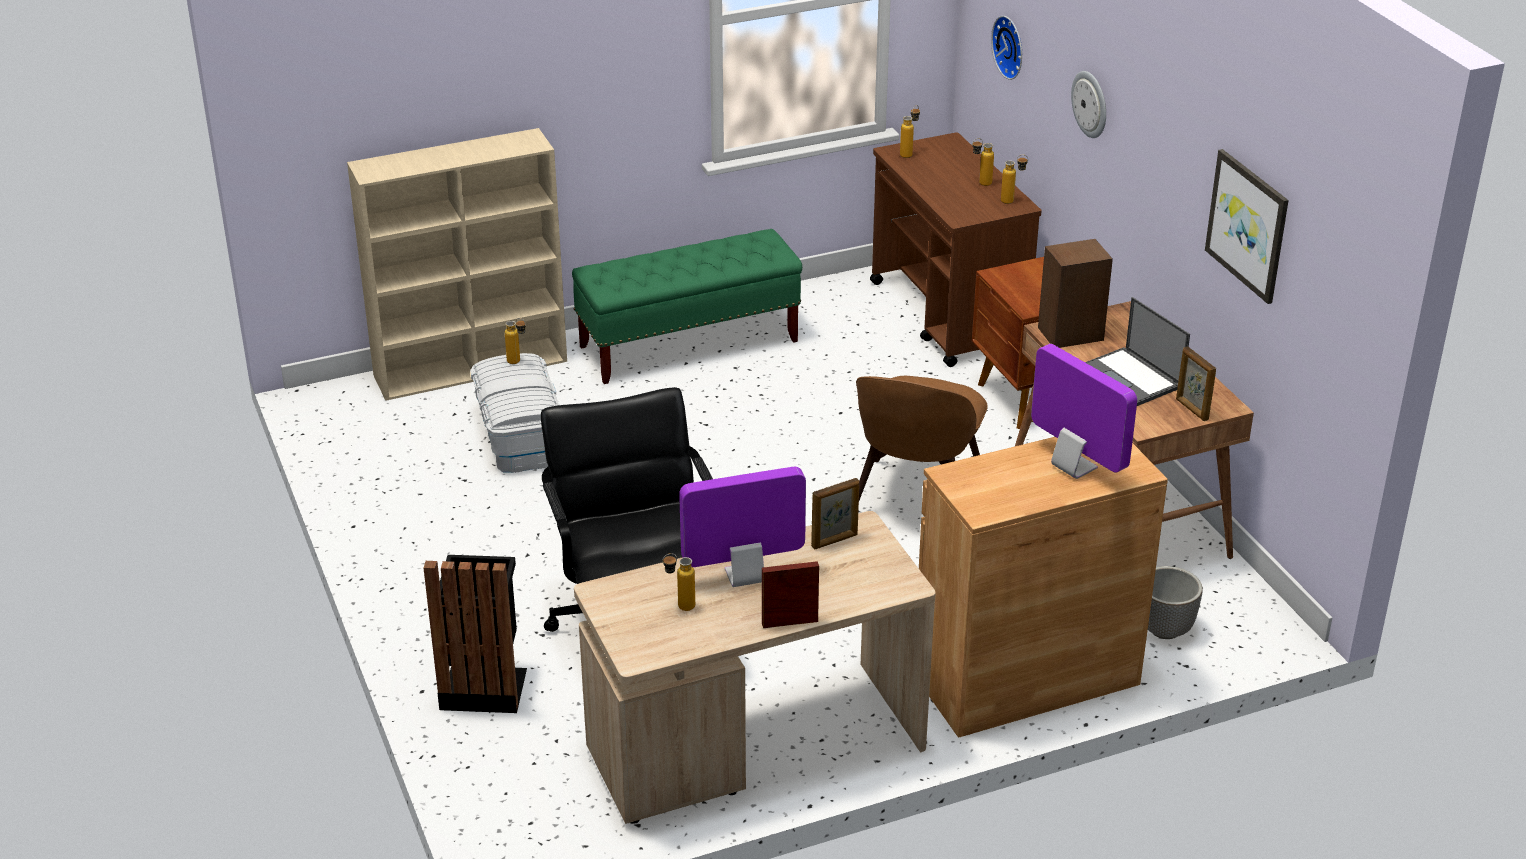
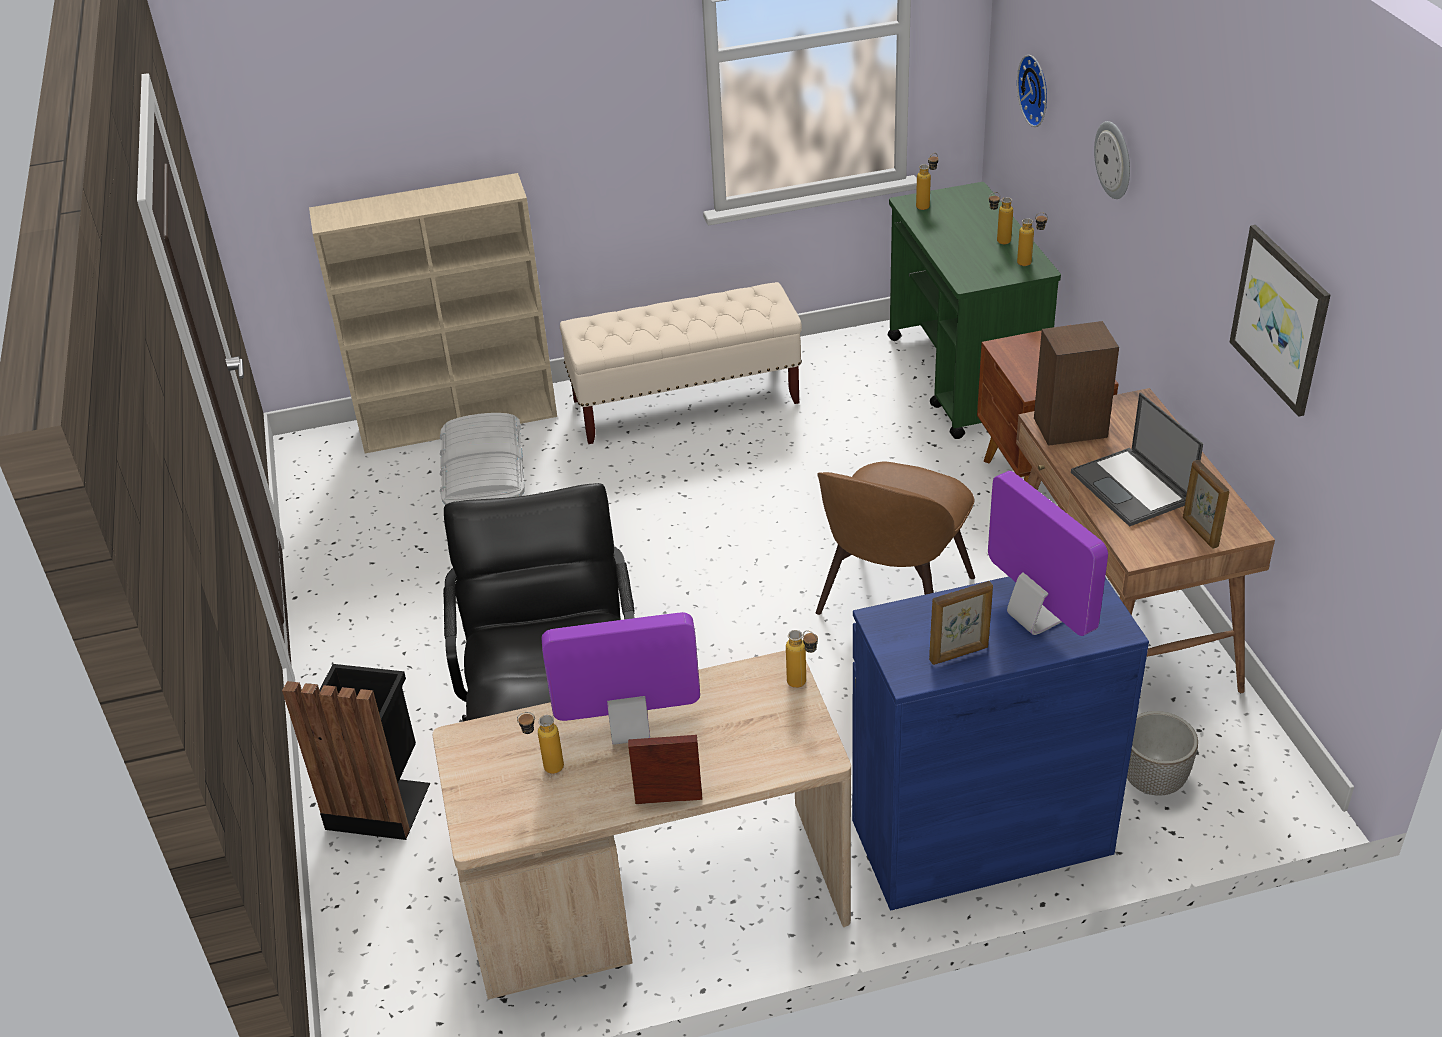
camera: 10 degrees right, 5 degrees up
bottle [505,318,526,364] -> bottle moved to [786,630,818,688]
green bench [572,229,802,384] -> beige bench [560,282,802,444]
picture frame [811,478,859,549] -> picture frame moved to [929,581,993,665]
brown cart [870,132,1042,367] -> green cart [888,182,1061,439]
brown cabinet [919,437,1168,738] -> blue cabinet [852,576,1149,911]

